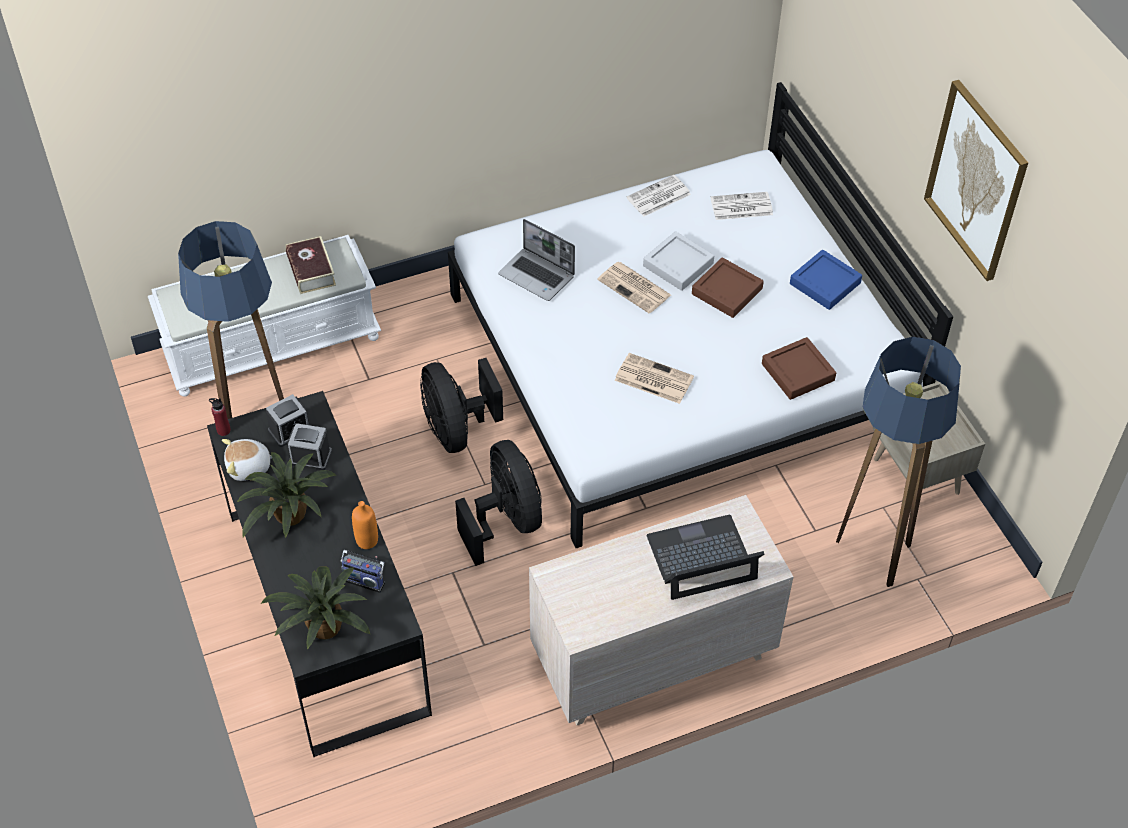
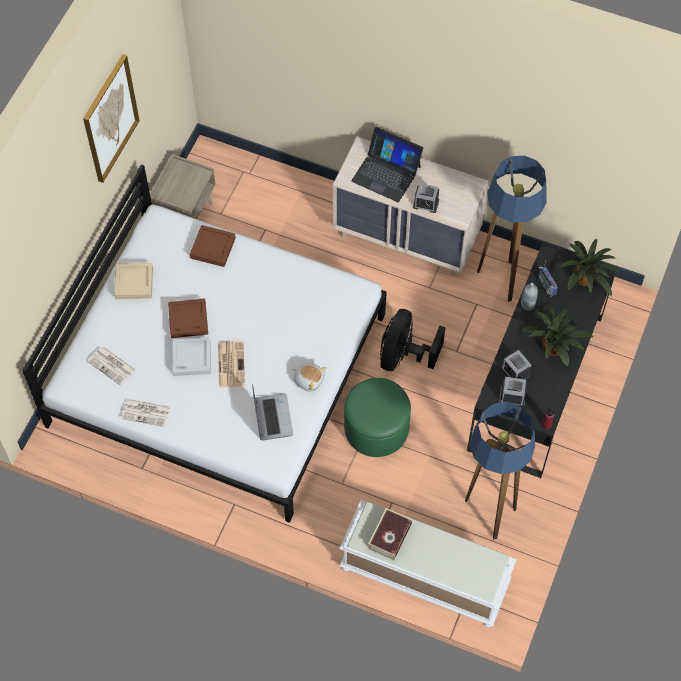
camera: 135 degrees left, 10 degrees up
plush toy [222,439,272,481] -> plush toy moved to [293,363,327,392]
orange bottle [352,501,378,549] -> grey bottle [521,283,538,310]
black fan [420,358,503,453] -> green ottoman [344,378,411,457]
newspaper [614,353,694,404] -> none
blue tray [790,250,862,310] -> beige tray [114,263,153,299]
floor lamp [836,337,961,587] -> floor lamp moved to [477,156,547,302]
none -> alarm clock [413,183,439,213]

